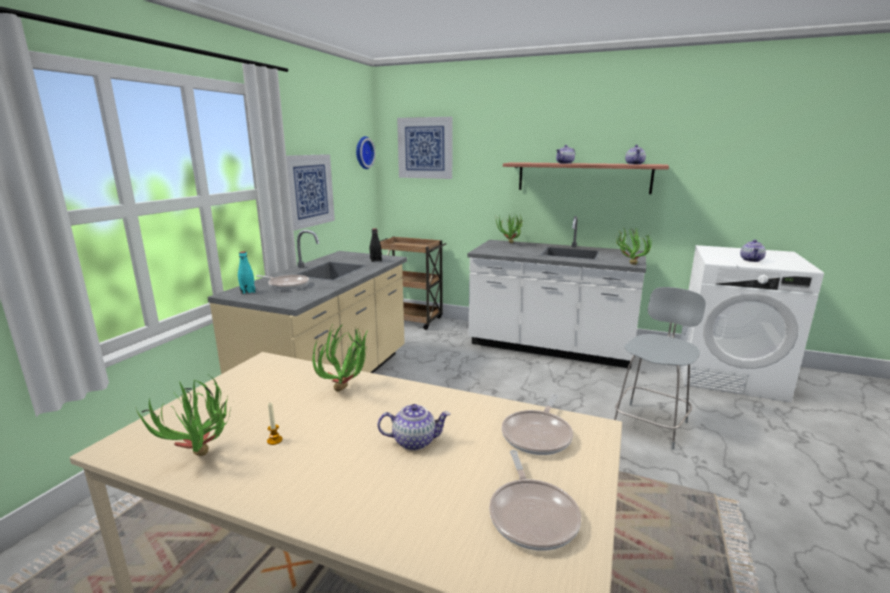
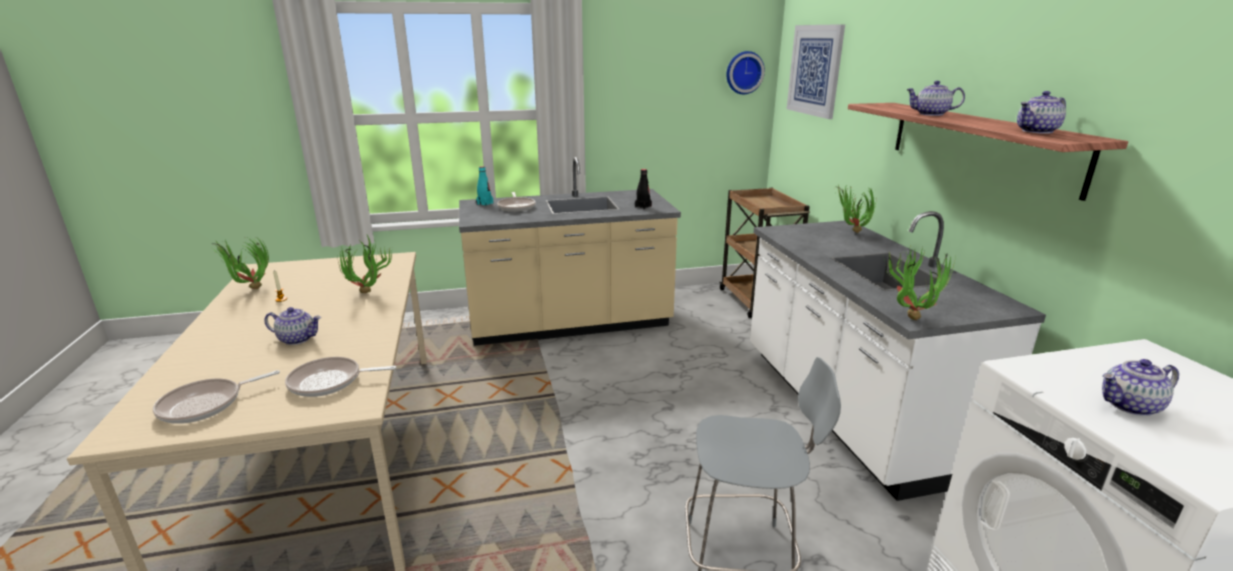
camera: 55 degrees right, 5 degrees up
picture [286,154,335,231] -> none
teapot [377,404,450,451] -> teapot turned 45 degrees counterclockwise [264,307,321,345]

